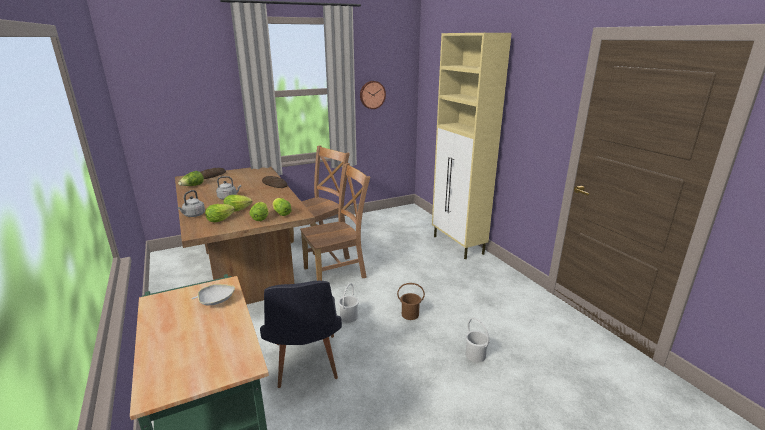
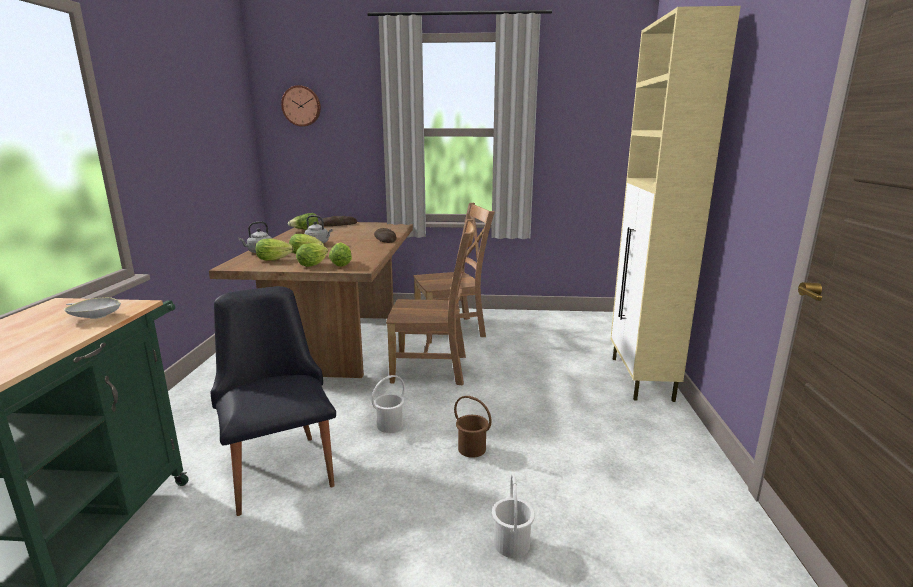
camera: 30 degrees right, 5 degrees down
black chair [260,281,342,388] -> black chair turned 135 degrees clockwise [211,286,336,516]
wall clock [360,81,386,109] -> wall clock moved to [281,85,321,126]

